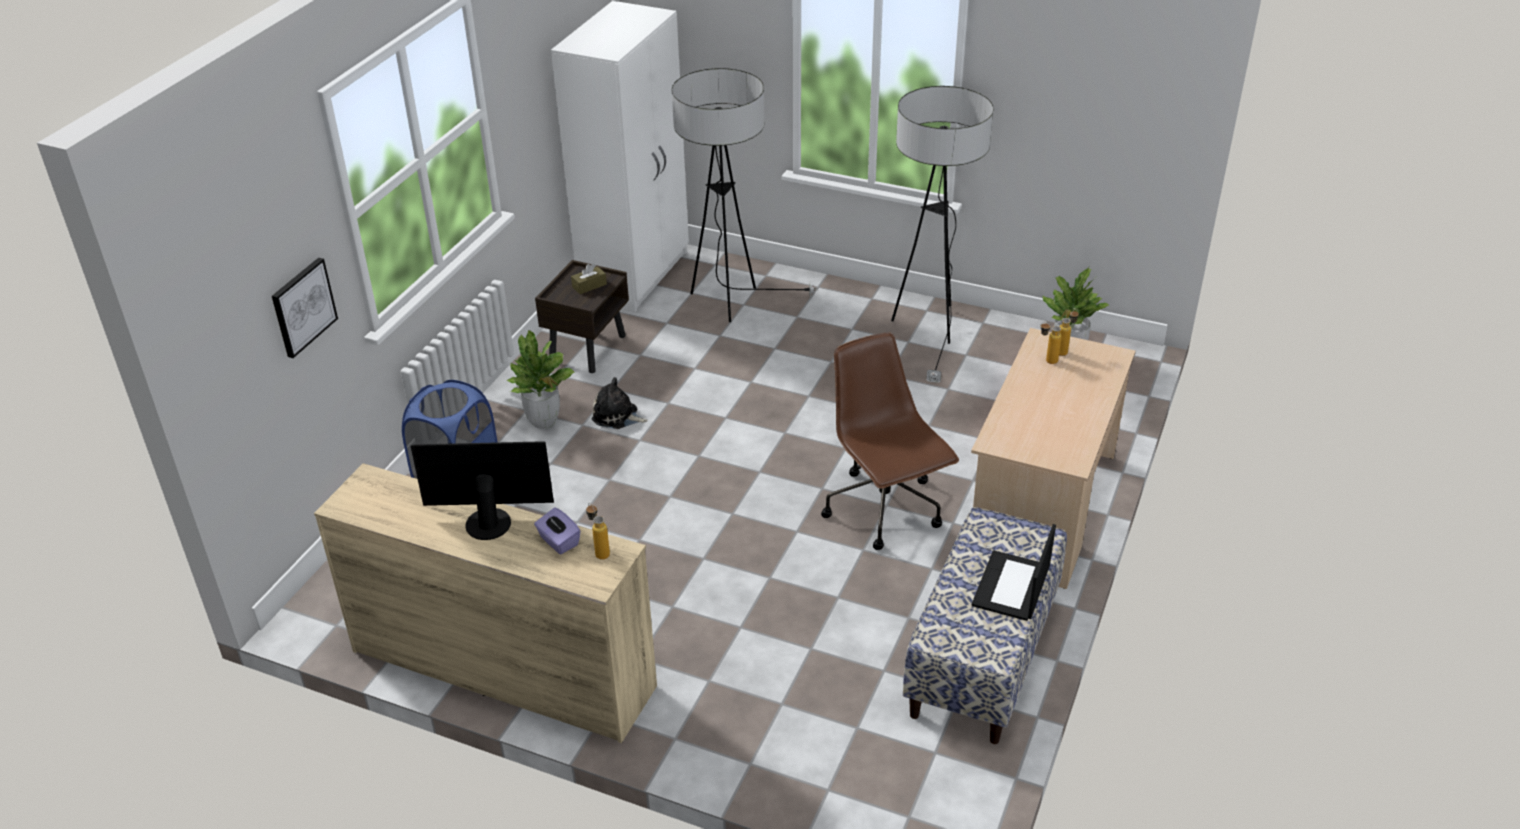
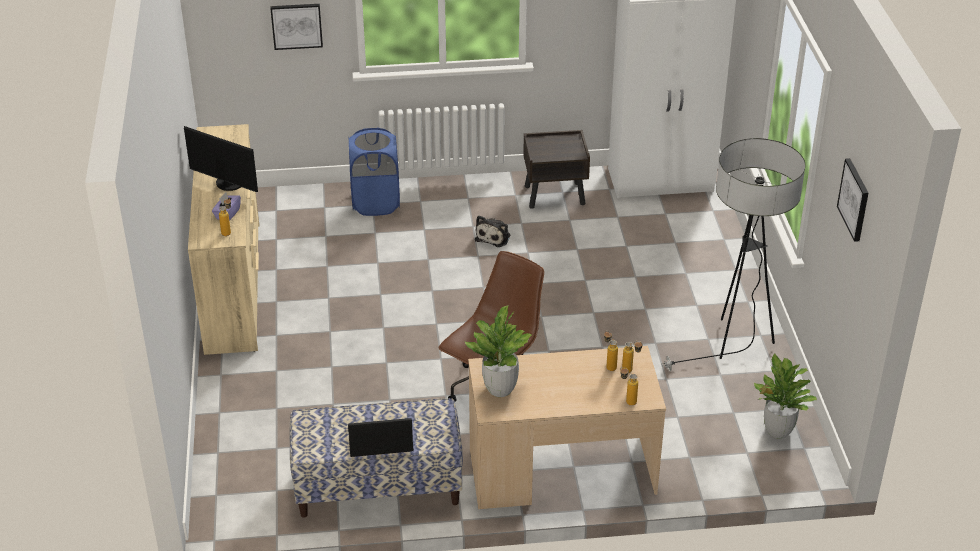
camera: 60 degrees right, 0 degrees up
monitor [411,441,554,540] -> monitor turned 150 degrees clockwise [184,126,258,192]
potted plant [507,330,575,429] -> potted plant moved to [465,305,532,397]
brown tissue box [571,264,607,294] -> none
plush toy [592,377,648,429] -> plush toy turned 150 degrees counterclockwise [475,215,510,247]
floor lamp [672,68,819,322] -> none
none -> bottle [620,367,638,406]
none -> picture [837,158,868,242]

